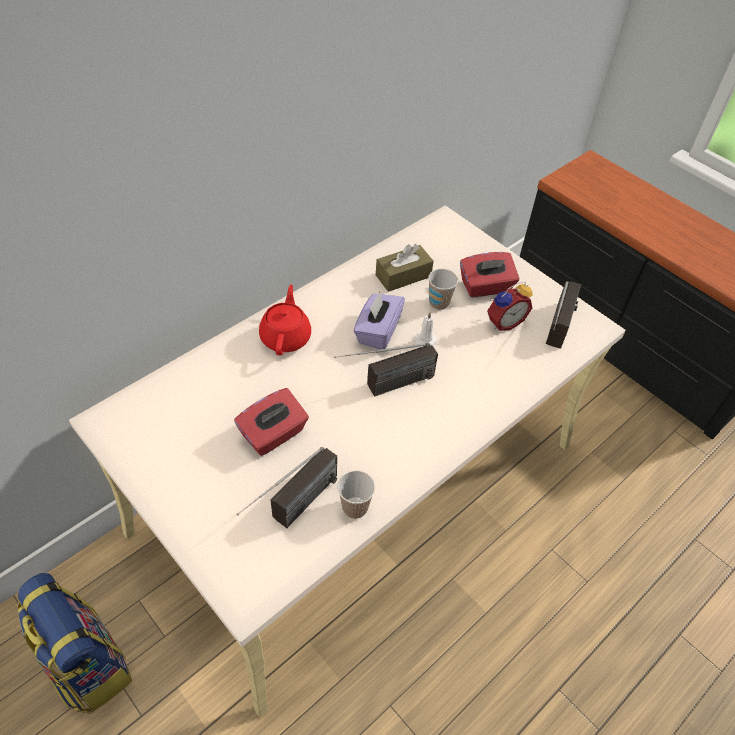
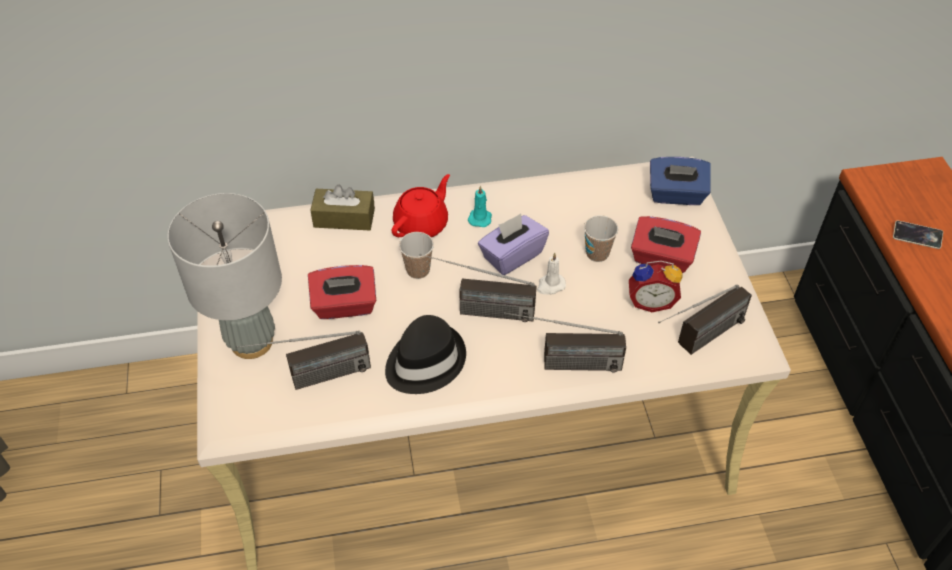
camera: 35 degrees right, 0 degrees up
backpack [17,573,132,714] -> none
cup [337,470,375,519] -> cup moved to [399,232,434,279]
brown tissue box [376,244,434,292] -> brown tissue box moved to [310,185,375,230]
none -> grey table lamp [167,193,282,359]
none -> black hat [385,315,466,394]
none -> turquoise candle [468,185,492,227]
none -> radio [504,312,626,373]
none -> blue tissue box [650,157,711,205]
none -> phone [893,220,943,249]

